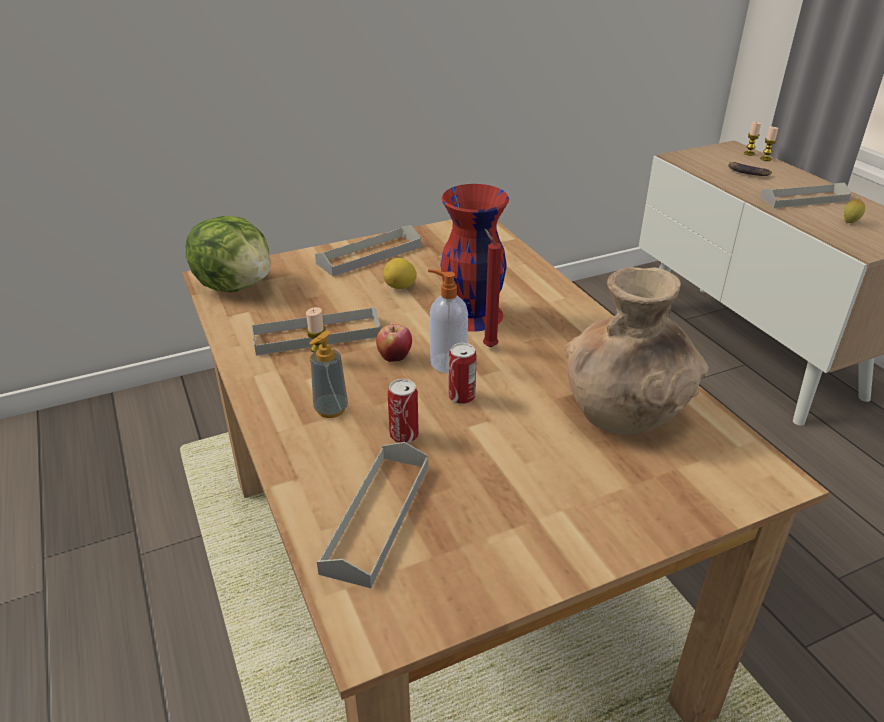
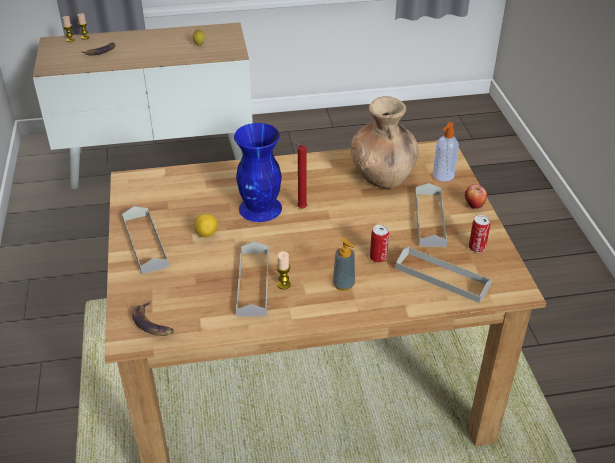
camera: 75 degrees left, 5 degrees up
lettuce [185,216,270,293] -> banana [132,301,174,336]
apple [376,324,412,362] -> apple moved to [465,184,487,209]
soap dispenser [428,269,468,373] -> soap dispenser moved to [433,122,459,182]
red vase [440,184,509,332] -> blue vase [234,123,282,222]
can [448,343,477,404] -> can moved to [469,215,490,253]
grey tray [760,183,851,208] -> grey tray moved to [415,183,447,247]

